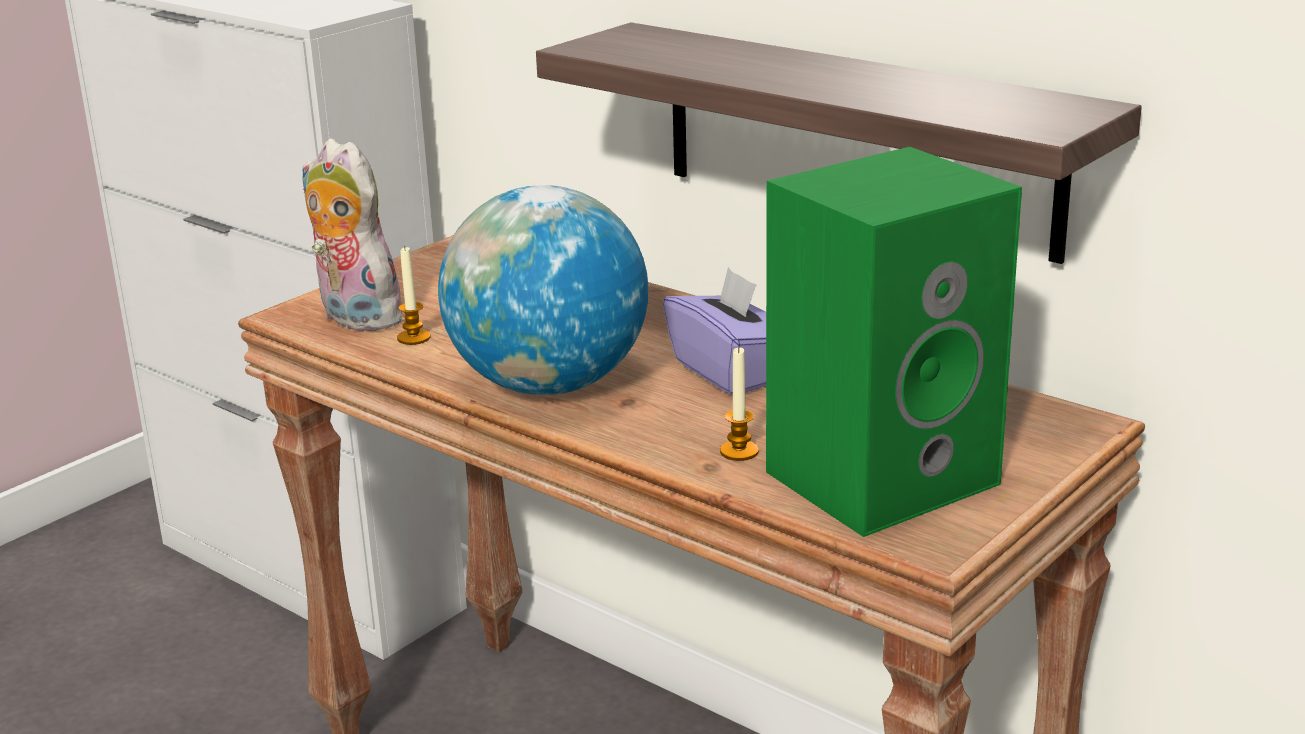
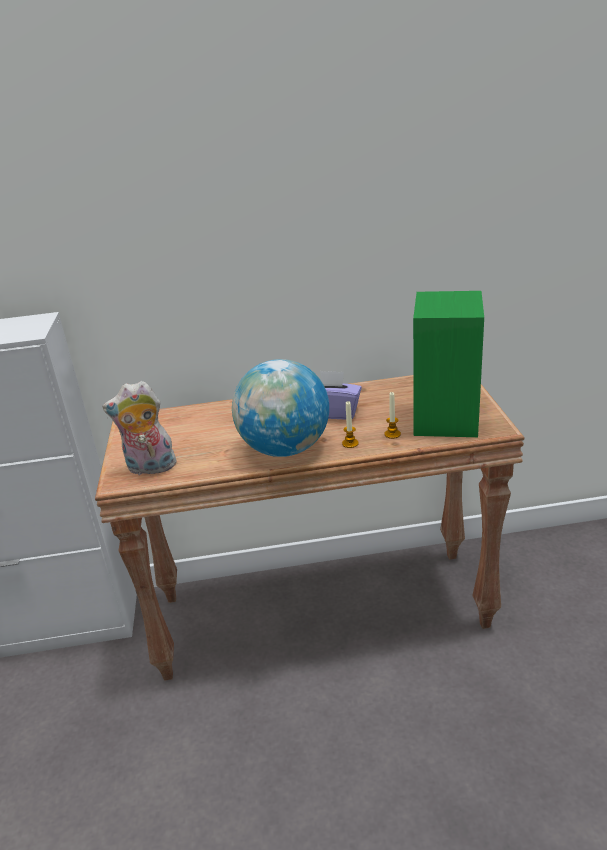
camera: 45 degrees left, 5 degrees up
candle [397,247,431,345] -> candle moved to [342,401,359,448]
shelf [536,23,1142,264] -> none

